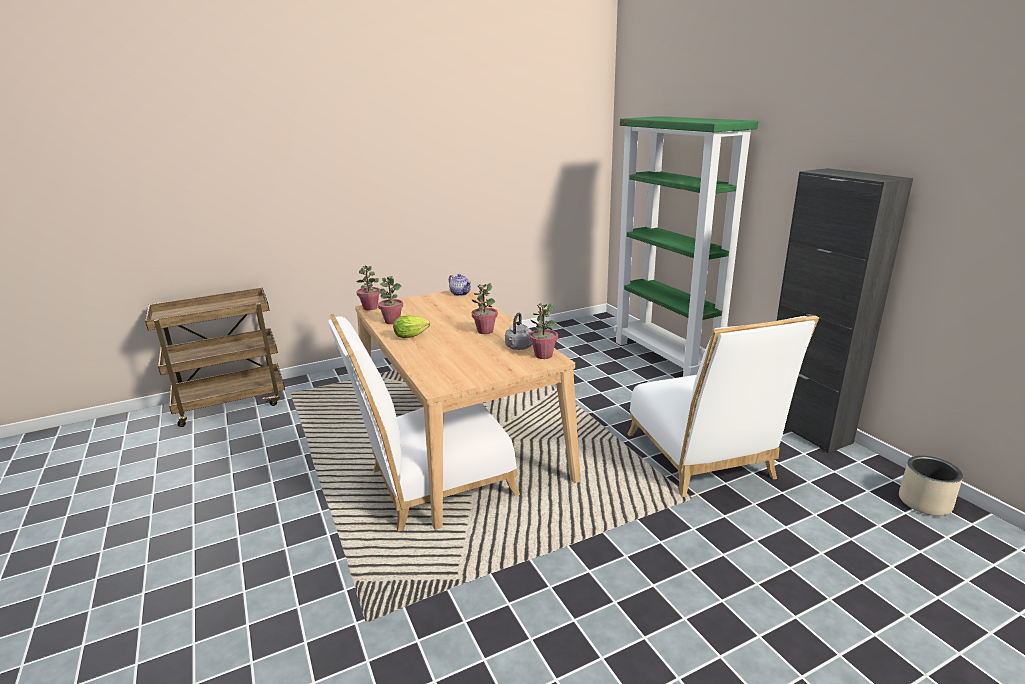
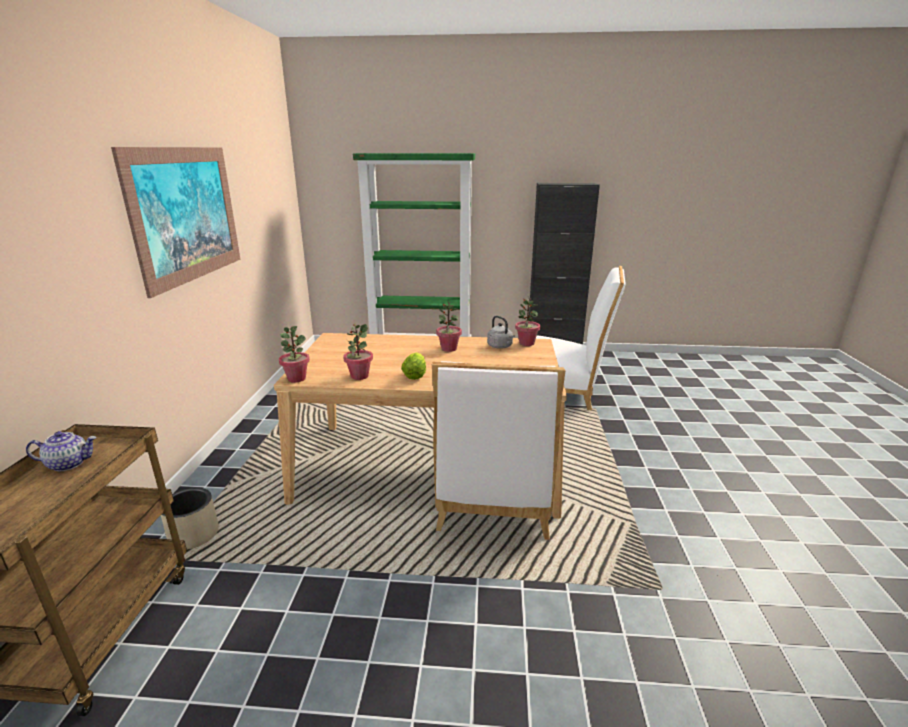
camera: 60 degrees left, 0 degrees up
teapot [449,274,471,296] -> teapot moved to [26,431,96,471]
beige planter [899,456,963,516] -> beige planter moved to [161,487,219,550]
none -> picture [111,147,240,298]

